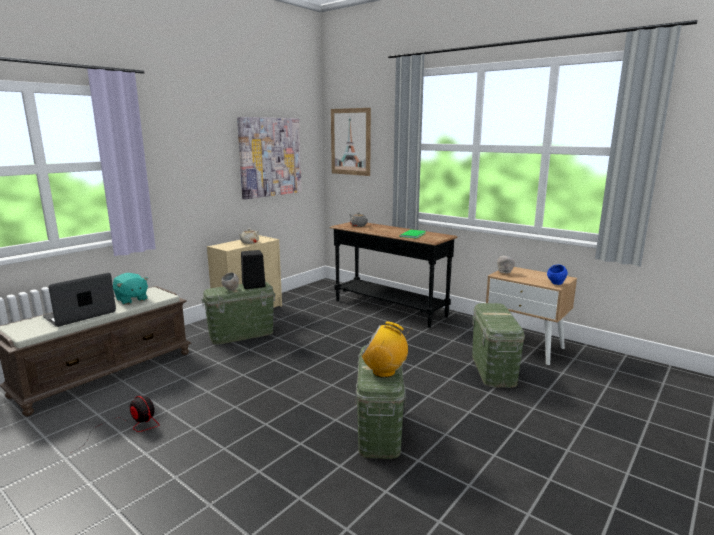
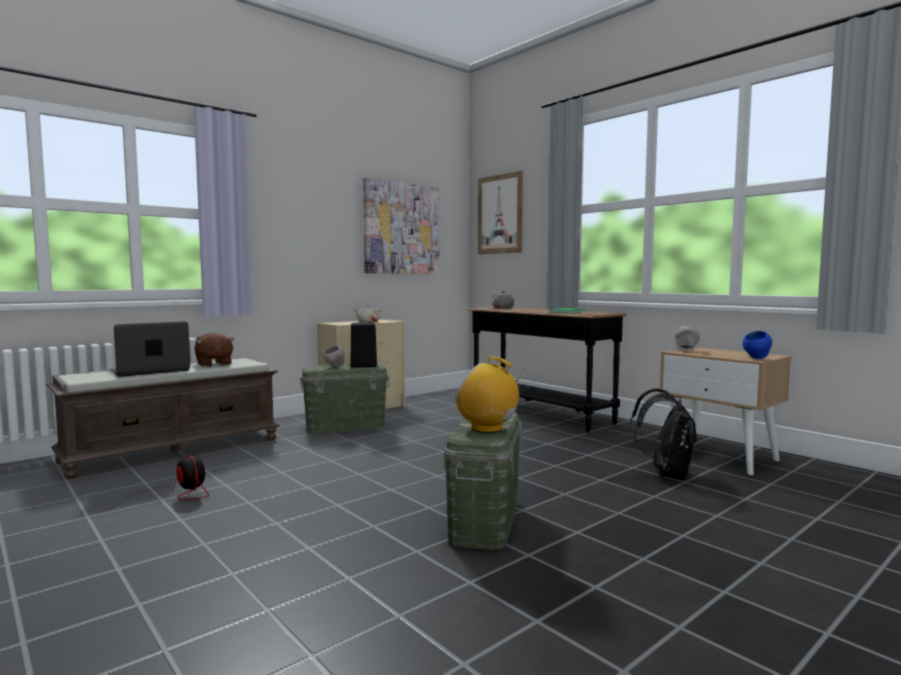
camera: 10 degrees right, 10 degrees down
turquoise plush toy [113,273,149,305] -> brown plush toy [194,333,235,367]
green storage box [472,303,525,388] -> black backpack [630,388,697,480]

